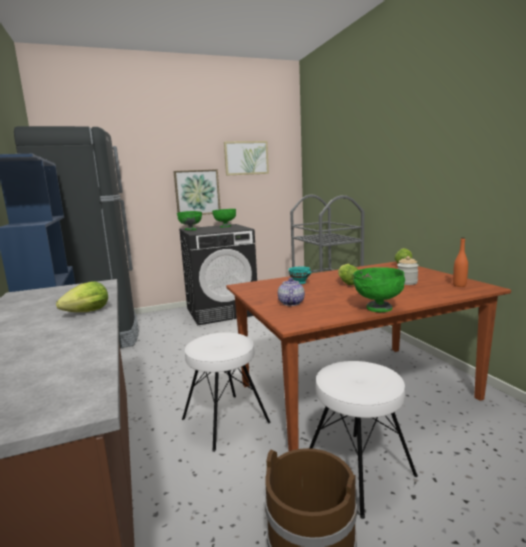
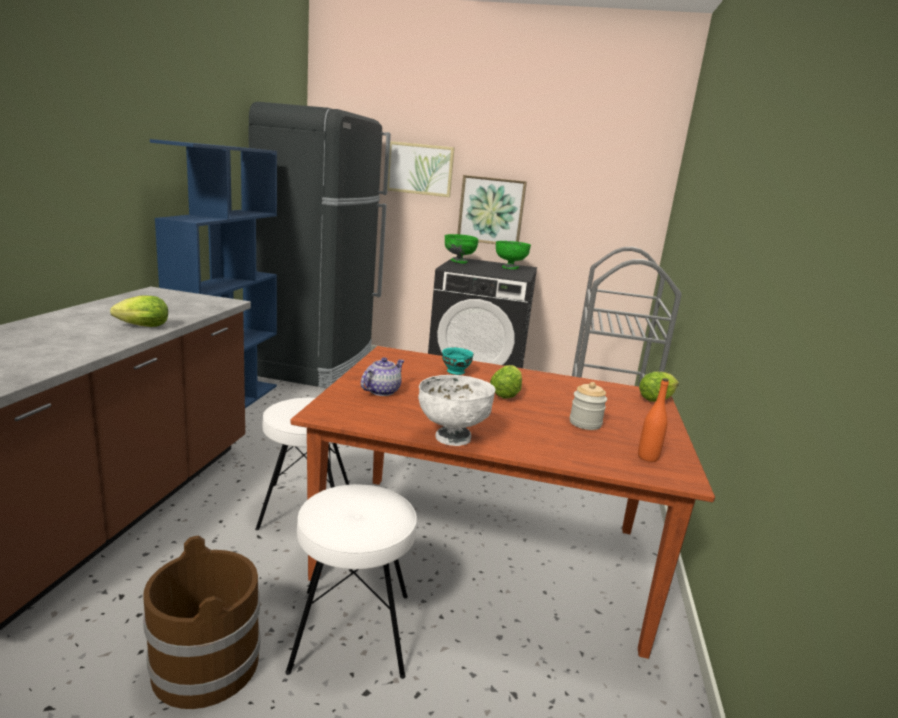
camera: 30 degrees right, 5 degrees up
picture [224,141,269,176] -> picture moved to [387,141,455,197]
green bowl [353,267,405,312] -> white bowl [418,375,495,446]

